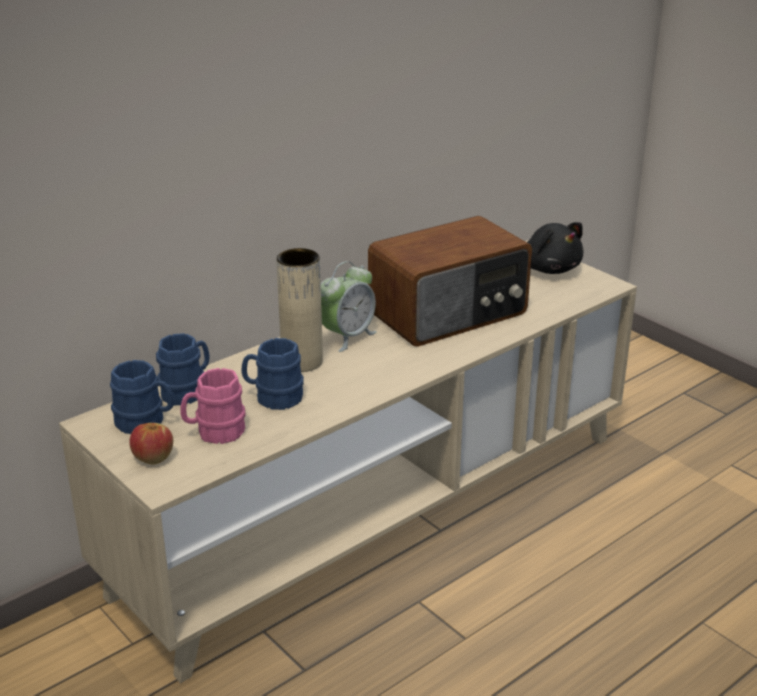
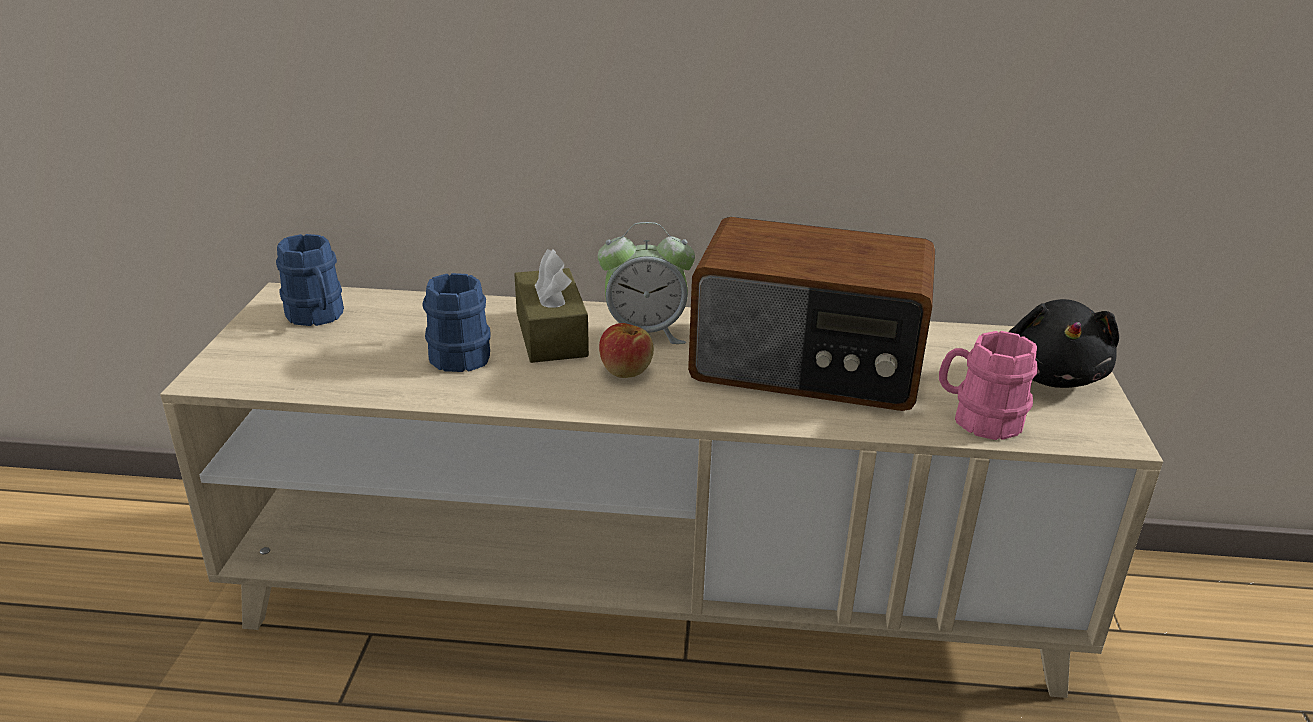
camera: 45 degrees right, 0 degrees up
apple [129,423,173,464] -> apple moved to [599,323,654,378]
blue mug [156,333,210,406] -> none
pink mug [180,368,246,444] -> pink mug moved to [939,331,1038,440]
beige vase [276,248,323,372] -> brown tissue box [514,249,589,363]

